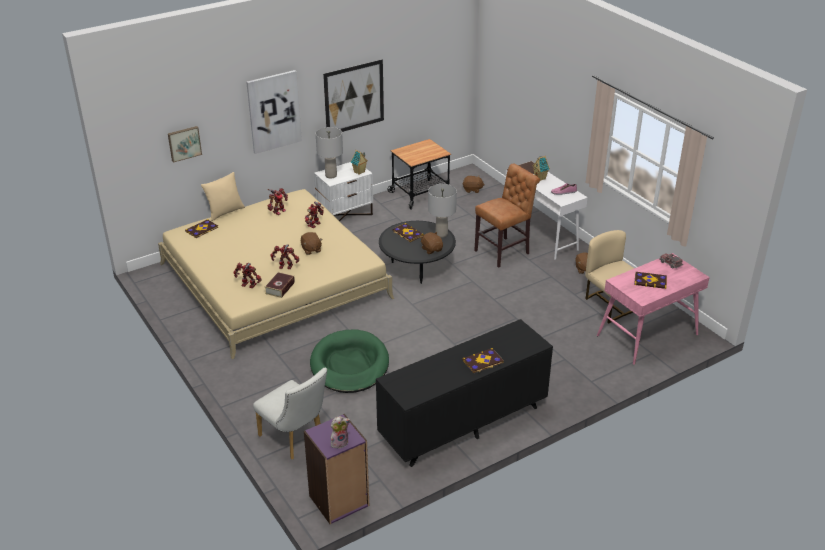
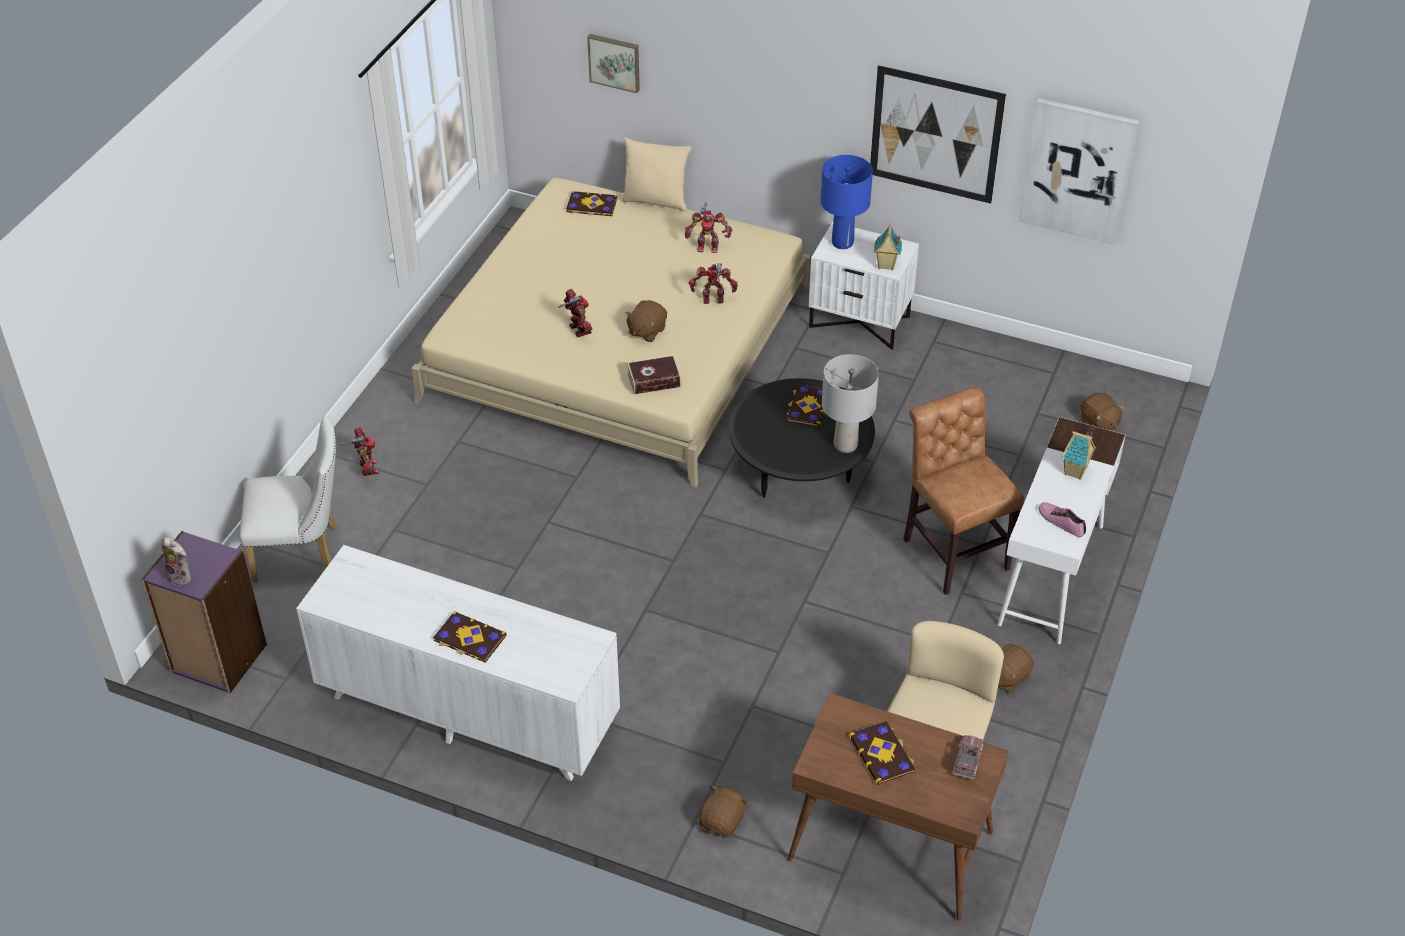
camera: 55 degrees right, 10 degrees up
toy robot [234,263,262,288] -> toy robot moved to [341,427,378,476]
picture [246,70,302,154] -> picture moved to [1019,98,1139,245]
white chair [253,368,327,460] -> white chair turned 105 degrees counterclockwise [239,416,337,583]
book [264,272,295,298] -> book moved to [627,355,681,395]
green dog bed [310,329,389,393] -> none
grey table lamp [316,127,343,179] -> blue table lamp [821,155,873,249]
black dresser [376,319,553,467] -> white dresser [296,545,620,781]
cart [387,139,451,209] -> none
brown plush toy [420,232,443,254] -> brown plush toy moved to [699,785,749,838]
brown chair [474,164,540,268] -> brown chair turned 135 degrees counterclockwise [903,387,1024,595]
pink desk [597,253,710,365] -> brown desk [788,693,1009,921]

